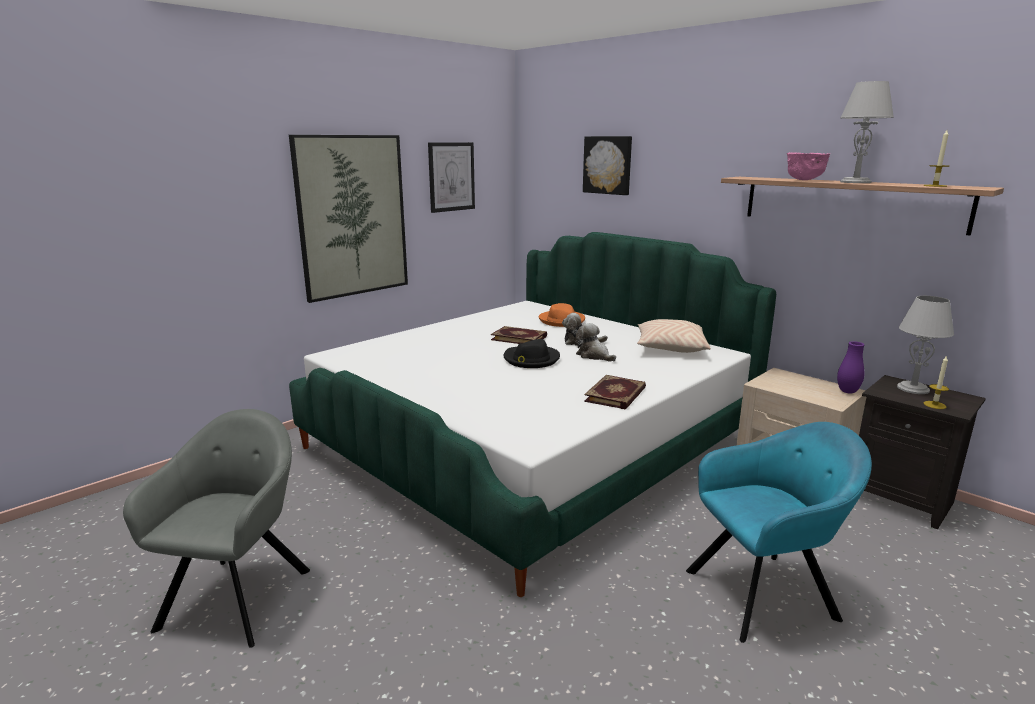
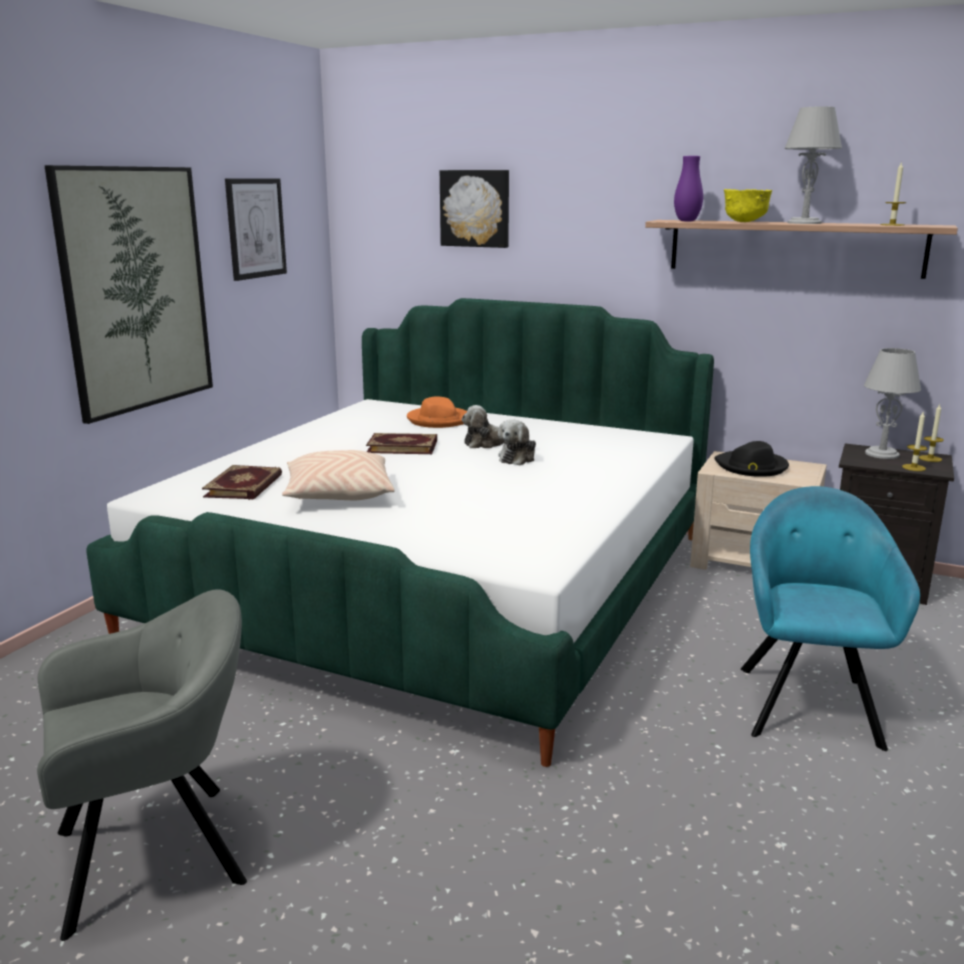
camera: 20 degrees left, 0 degrees up
grey armchair [123,409,310,648] -> grey armchair turned 75 degrees clockwise [37,589,247,941]
black hat [503,339,560,368] -> black hat moved to [714,441,789,477]
plush toy [576,323,616,362] -> plush toy turned 90 degrees counterclockwise [498,420,536,466]
book [584,375,646,410] -> book moved to [202,465,282,500]
beige pillow [637,319,711,353] -> beige pillow moved to [282,450,395,500]
turquoise armchair [686,422,872,643] -> turquoise armchair turned 45 degrees counterclockwise [741,486,920,751]
pink bowl [787,152,830,180] -> yellow bowl [724,189,772,222]
purple vase [837,341,864,394] -> purple vase moved to [674,156,703,221]
none -> candle [919,404,944,462]

